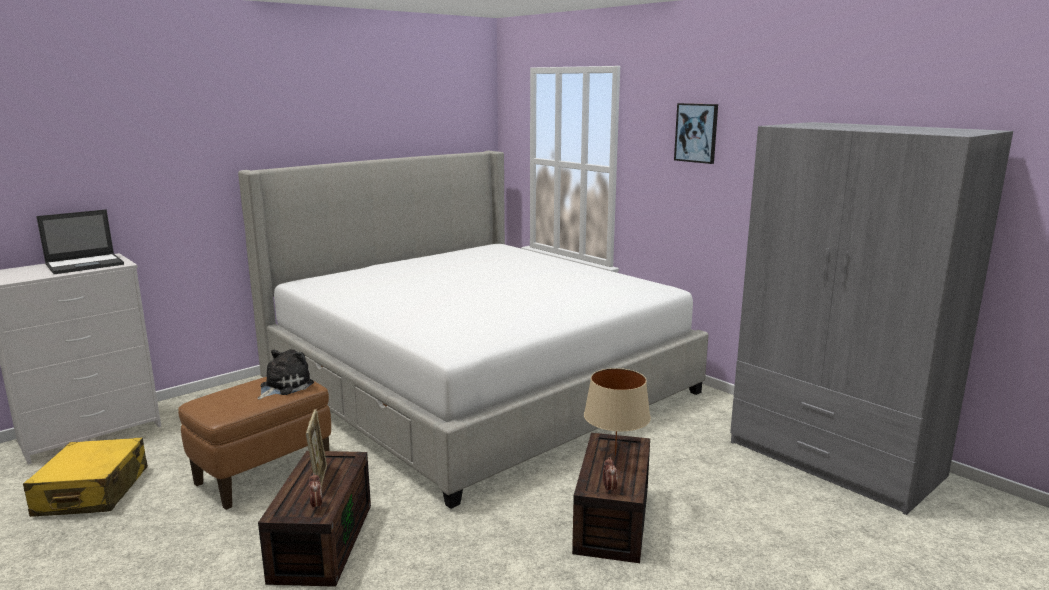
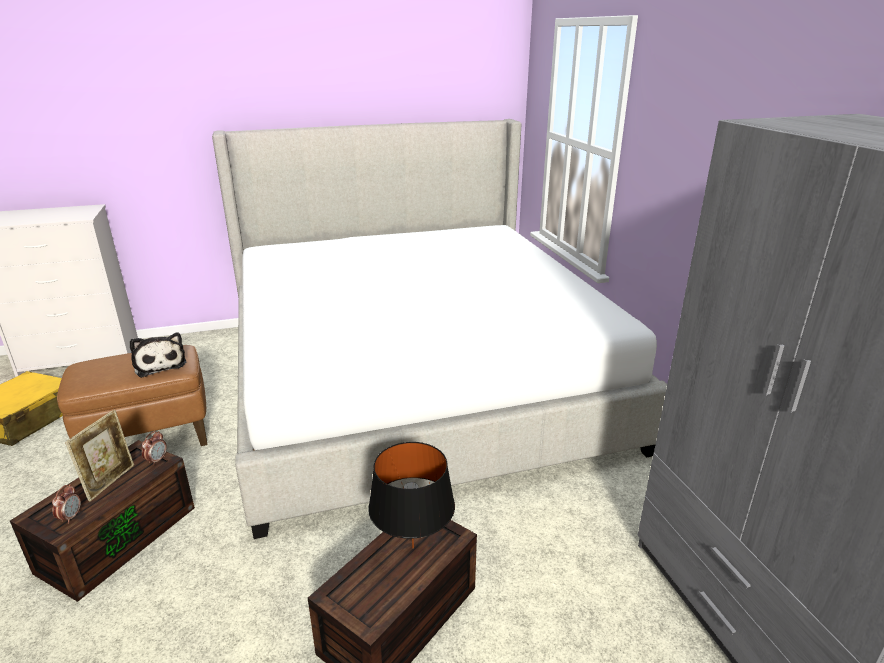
camera: 25 degrees right, 10 degrees up
laptop [36,209,124,274] -> none
plush toy [257,349,314,400] -> plush toy turned 90 degrees clockwise [130,333,186,378]
beige table lamp [584,368,651,456] -> black table lamp [368,442,455,548]
alarm clock [603,457,618,493] -> alarm clock moved to [142,431,167,464]
picture [674,103,718,164] -> none

